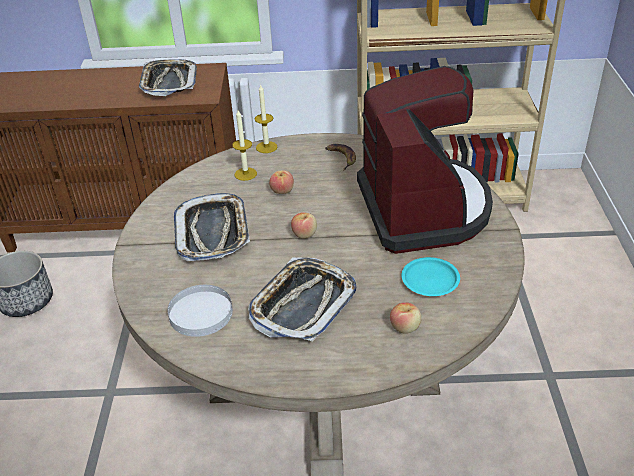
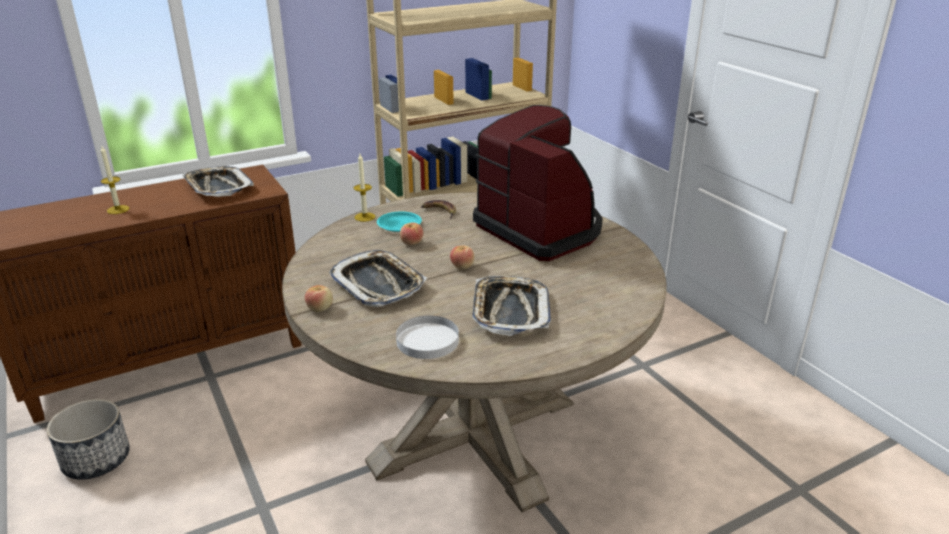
camera: 30 degrees left, 10 degrees down
candle [232,110,257,181] -> candle moved to [101,146,130,214]
apple [390,302,421,334] -> apple moved to [305,285,333,312]
turquoise plate [402,257,460,296] -> turquoise plate moved to [377,211,422,232]

